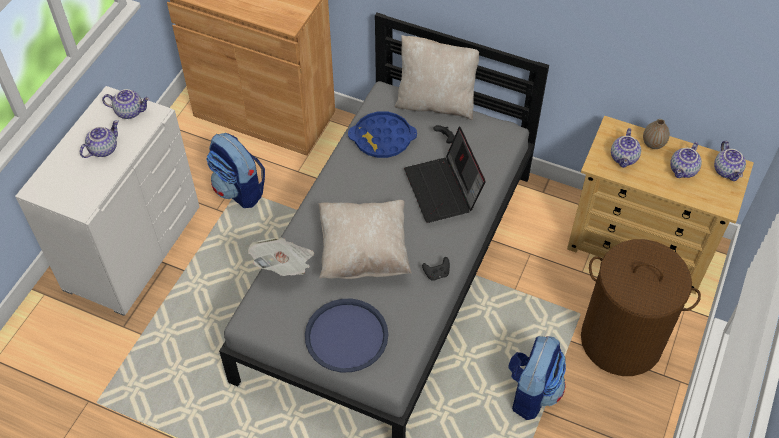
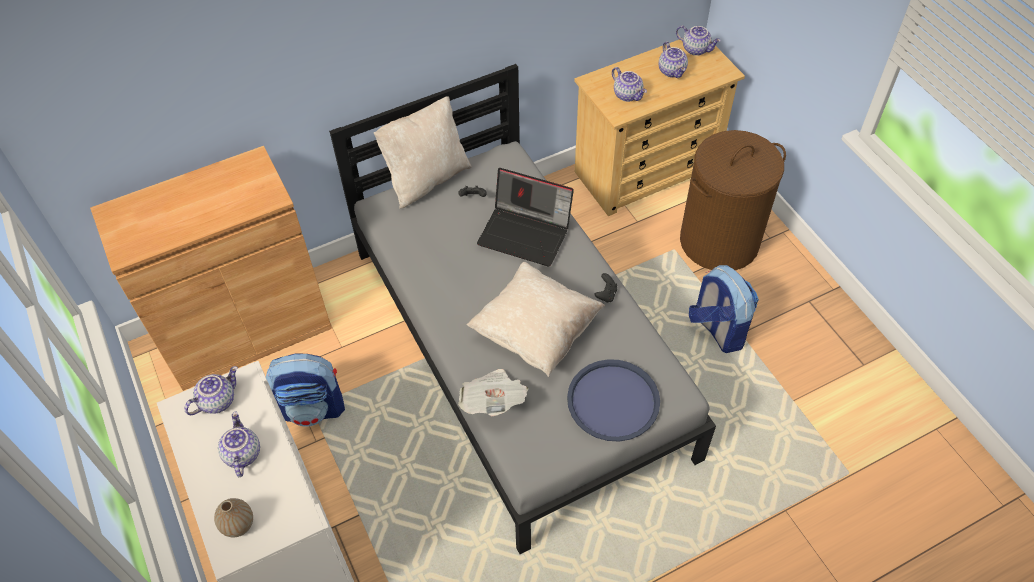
camera: 50 degrees left, 0 degrees up
blue tray [348,111,417,158] -> none
vase [643,119,670,149] -> vase moved to [214,498,253,537]

